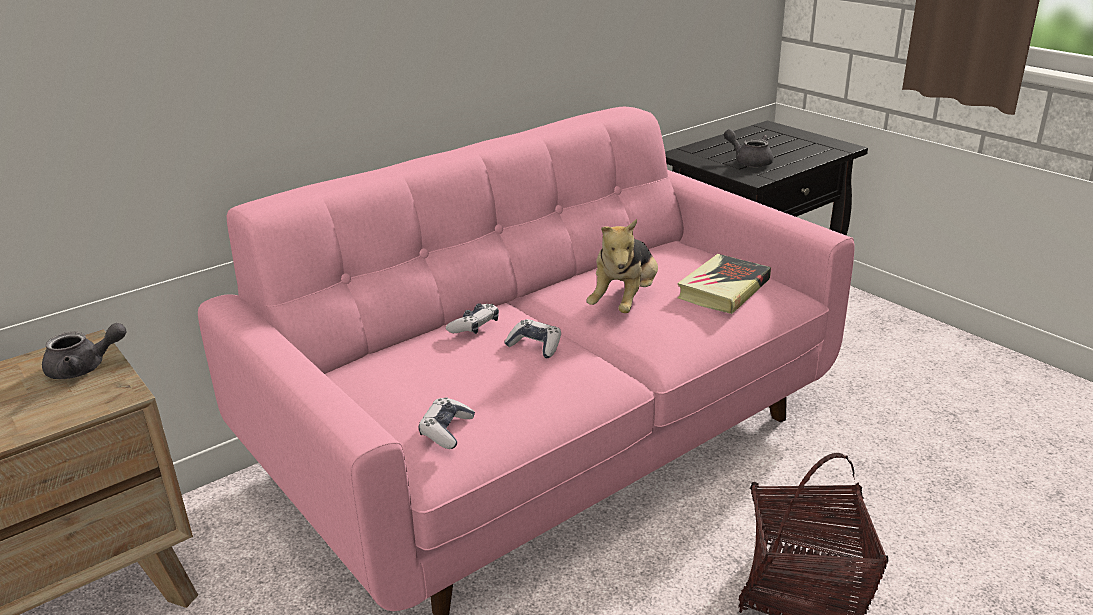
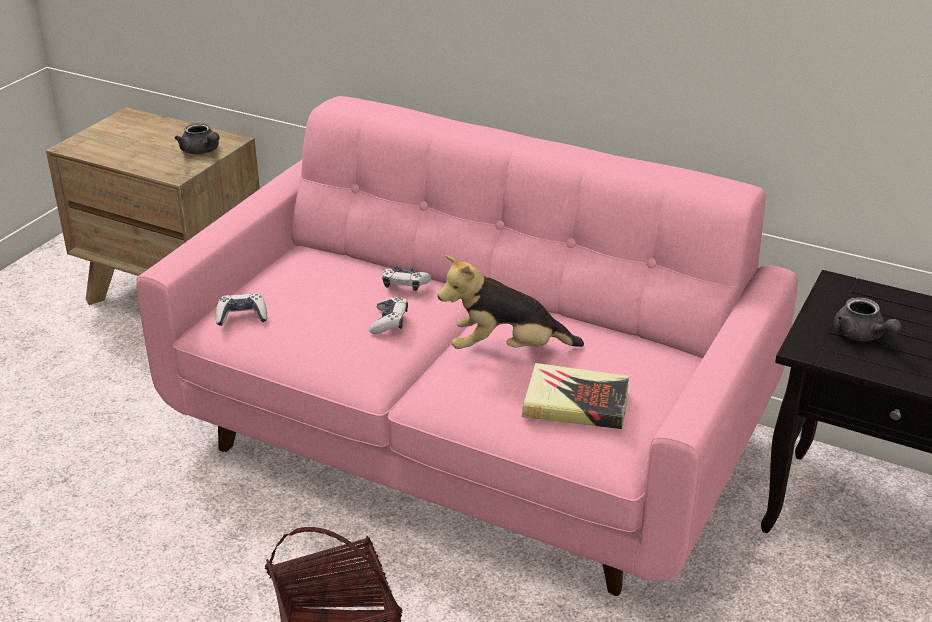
camera: 65 degrees right, 5 degrees up
grey teapot [724,129,773,167] -> grey teapot turned 135 degrees clockwise [834,297,902,341]

